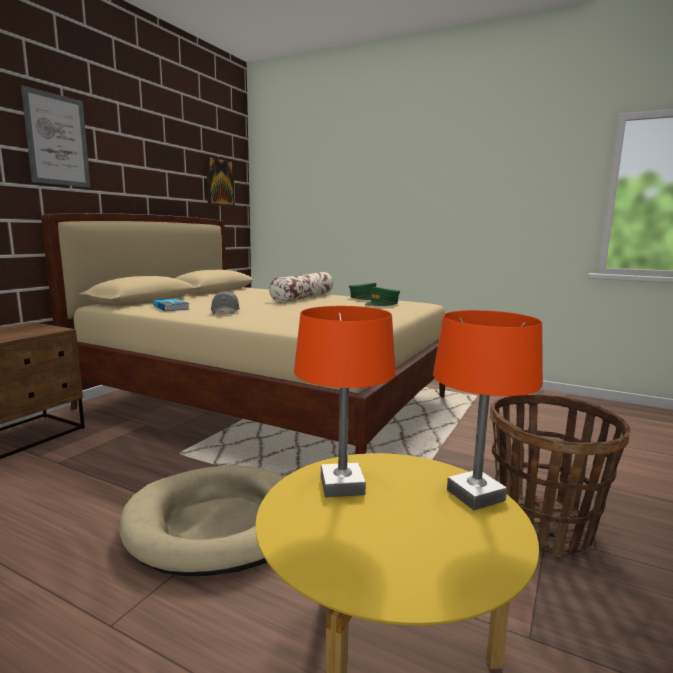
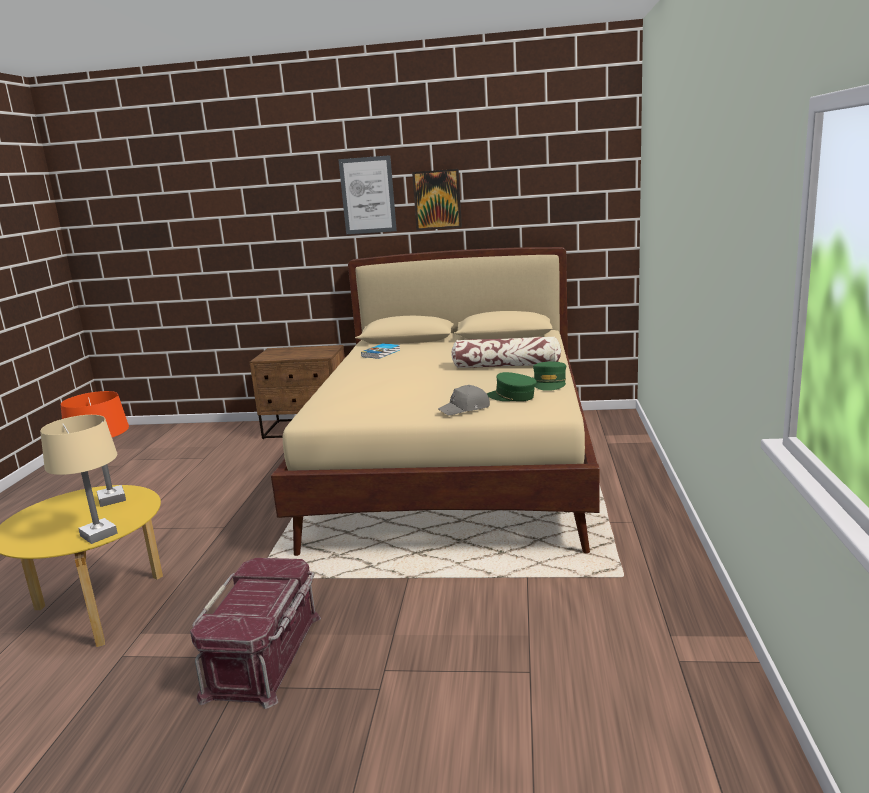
camera: 70 degrees right, 5 degrees up
beige dog bed [119,465,285,576] -> none
picture [206,155,235,207] -> picture moved to [412,169,462,230]
grey cap [211,291,240,315] -> grey cap moved to [438,385,490,416]
orange table lamp [433,310,543,510] -> beige table lamp [40,415,117,544]
basket [490,394,630,557] -> red storage box [190,558,321,709]

